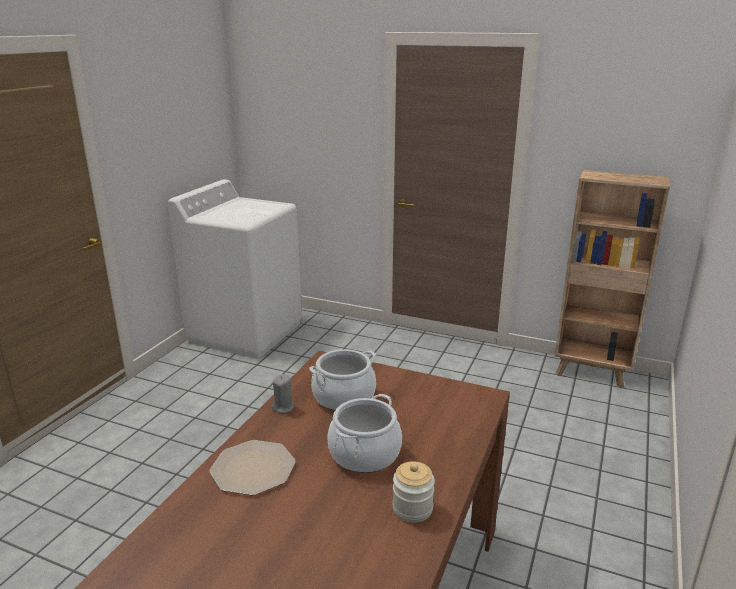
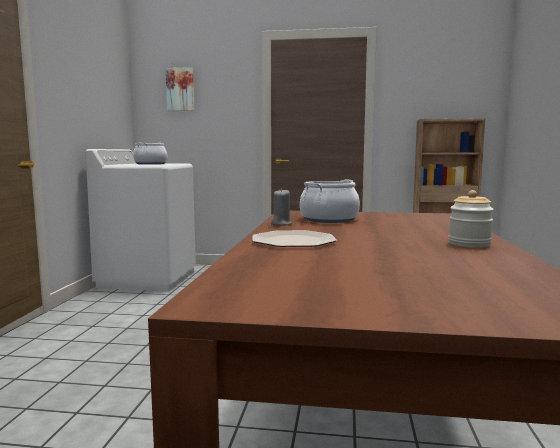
camera: 15 degrees left, 15 degrees down
cooking pot [327,394,402,473] -> cooking pot moved to [133,142,167,165]
none -> picture [165,67,194,111]

